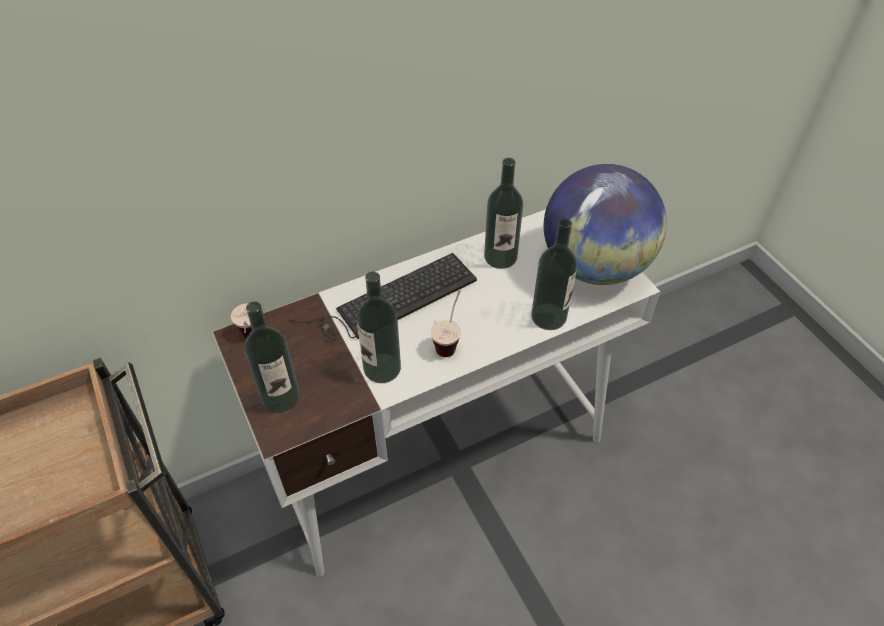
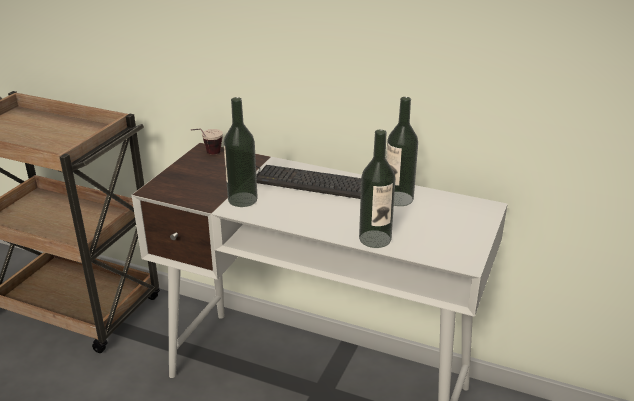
camera: 50 degrees right, 20 degrees down
bottle [244,301,300,413] -> none
cup [431,290,461,357] -> none
globe [544,164,667,285] -> none

